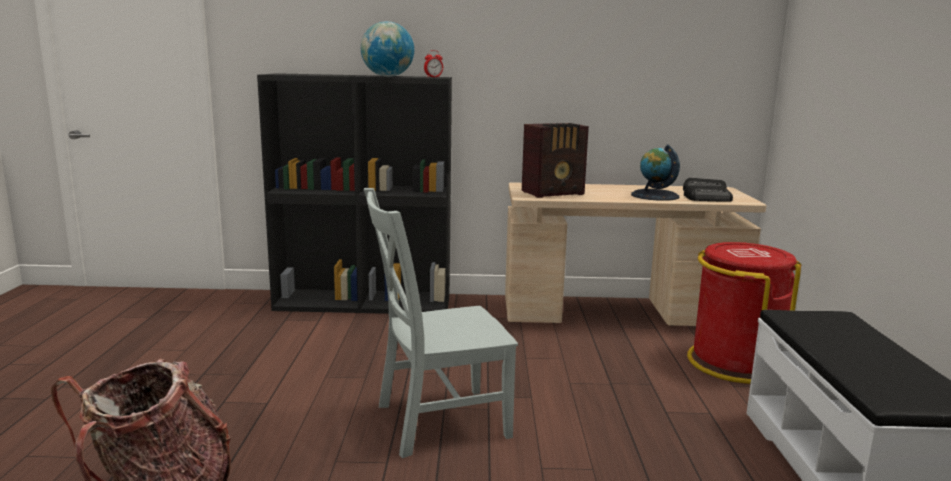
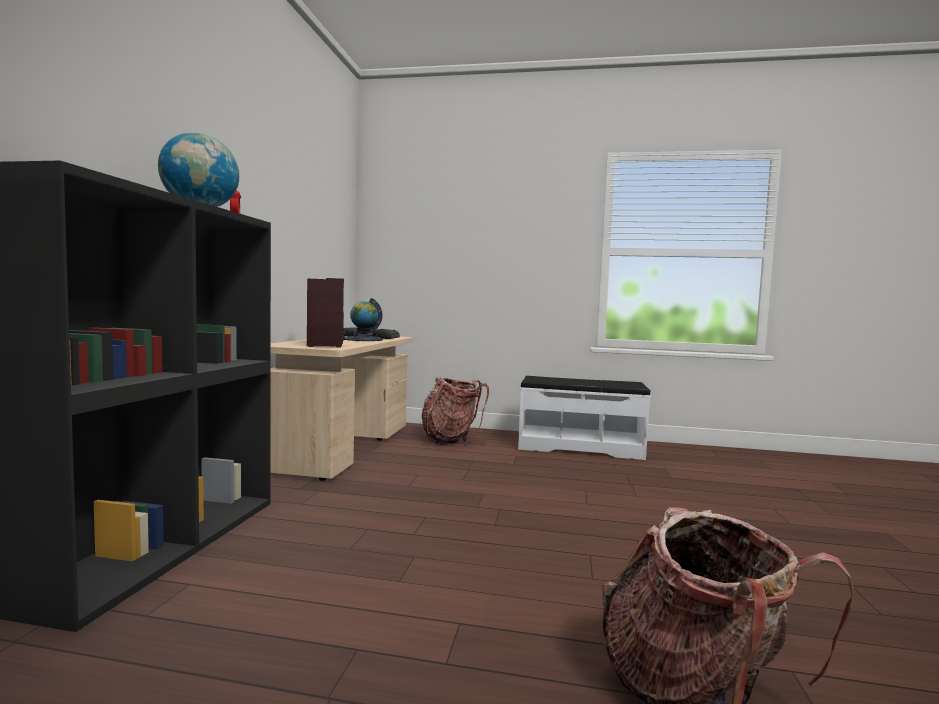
camera: 80 degrees left, 10 degrees down
grey chair [364,188,518,458] -> none
red trash can [687,242,802,384] -> backpack [422,377,489,445]

